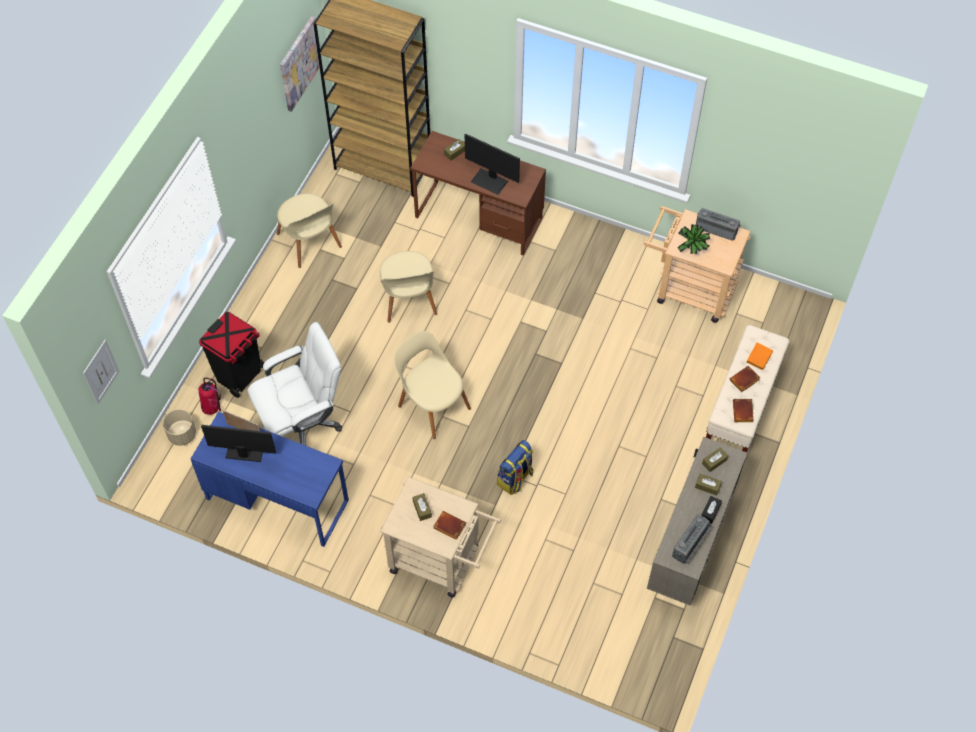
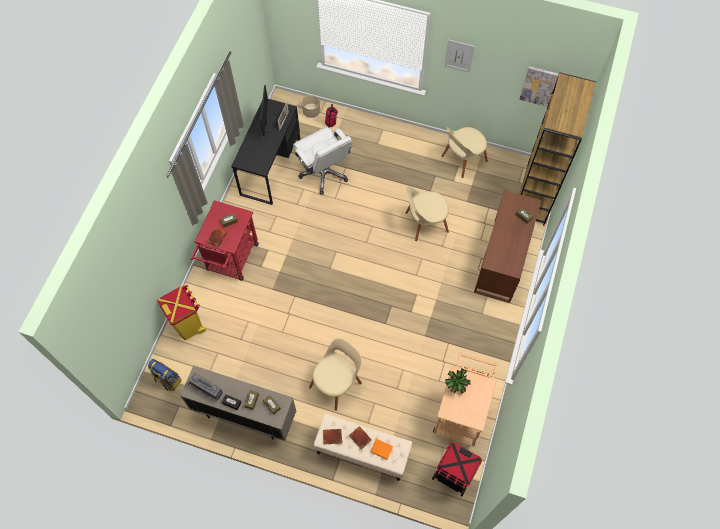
camera: 85 degrees right, 5 degrees up
picture [83,339,119,404] -> picture moved to [444,39,475,73]
blue desk [191,412,349,547] -> black desk [231,99,300,205]
black trash can [199,312,265,398] -> black trash can moved to [432,442,482,496]
beige cart [380,477,501,598] -> red cart [191,200,259,281]
beige chair [394,331,471,439] -> beige chair moved to [309,338,362,411]
monitor [465,133,520,195] -> none
backpack [497,440,534,495] -> backpack moved to [148,359,182,391]
radio [696,208,741,241] -> none
none -> yellow trash can [157,285,206,340]

